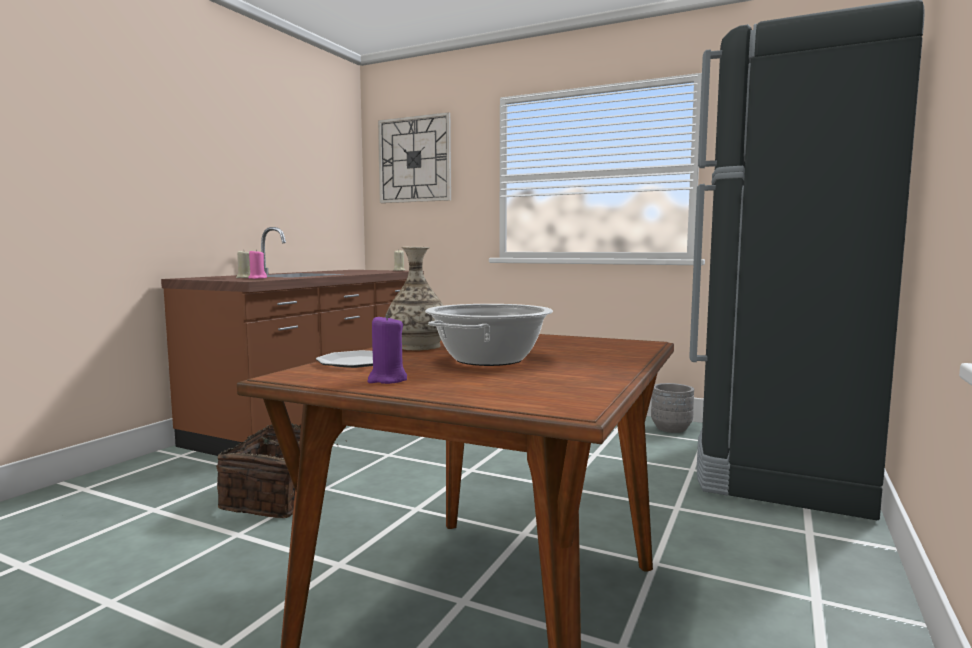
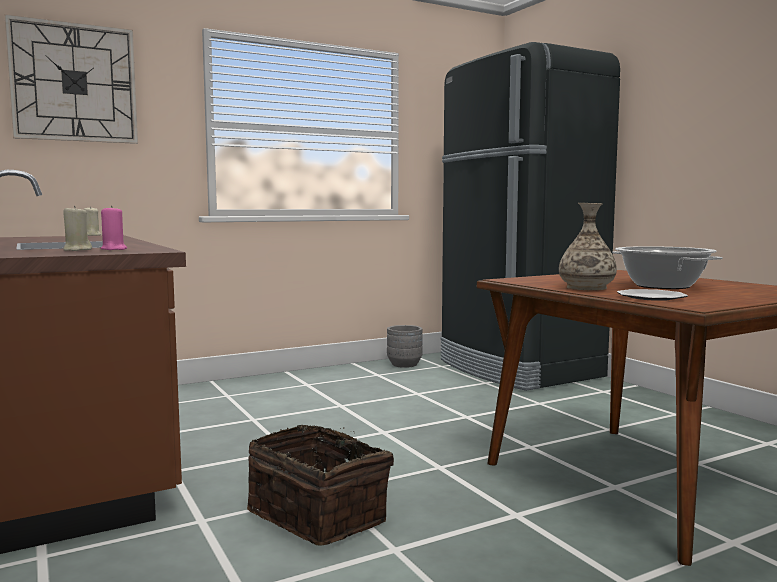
camera: 55 degrees left, 0 degrees up
purple candle [367,314,407,384] -> none

